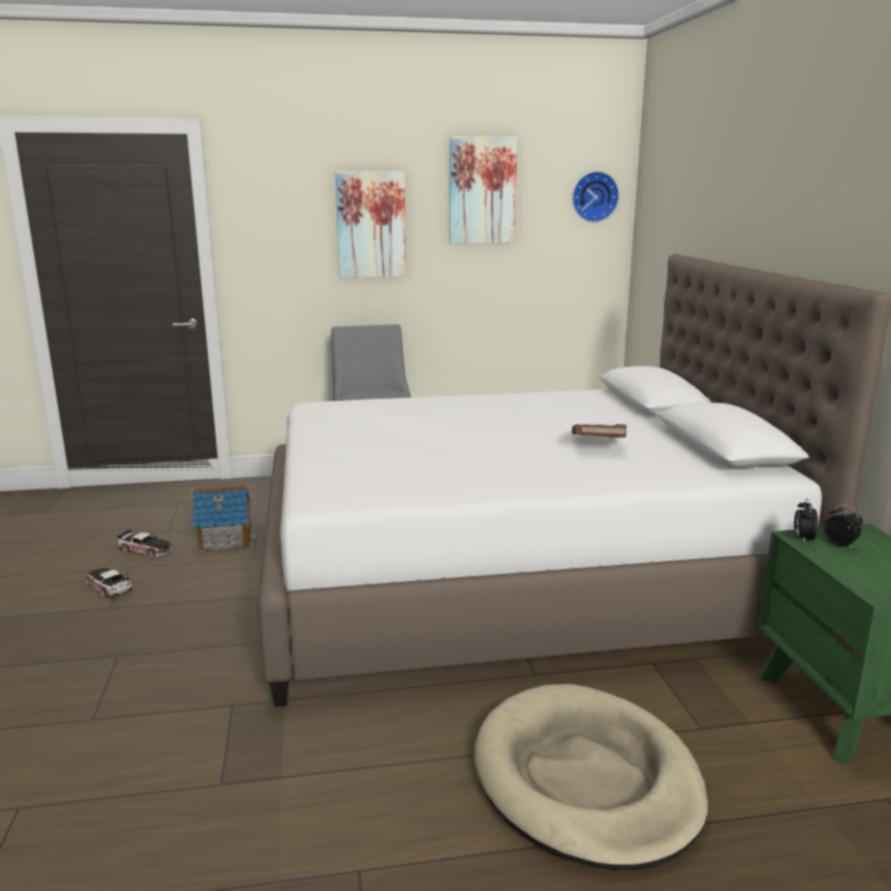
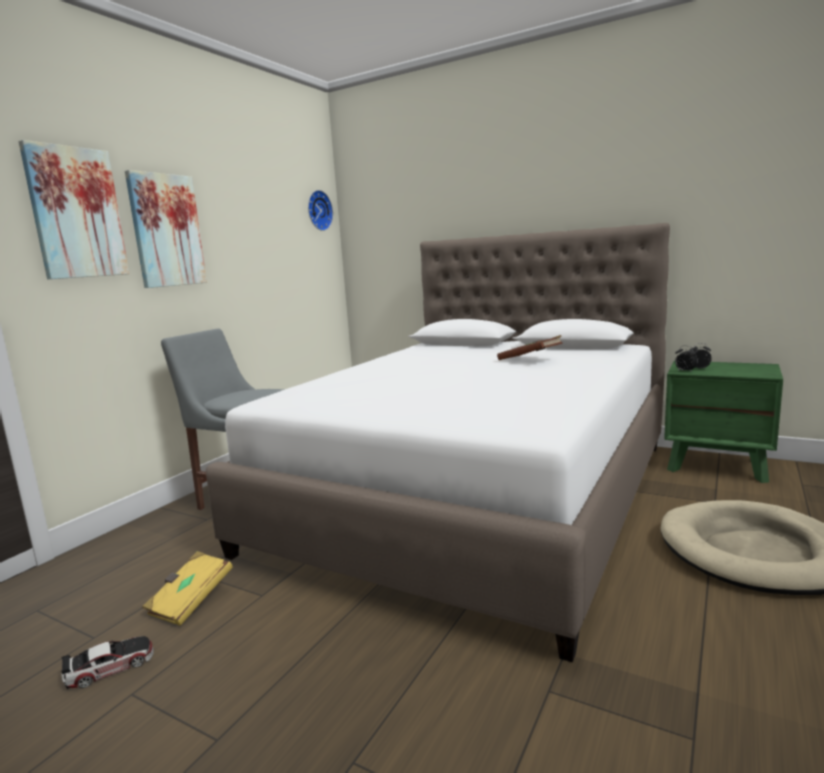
camera: 50 degrees left, 5 degrees down
toy car [86,568,132,598] -> none
toy house [191,484,258,552] -> yellow book [142,551,233,626]
picture [449,136,517,244] -> picture moved to [18,140,130,279]

